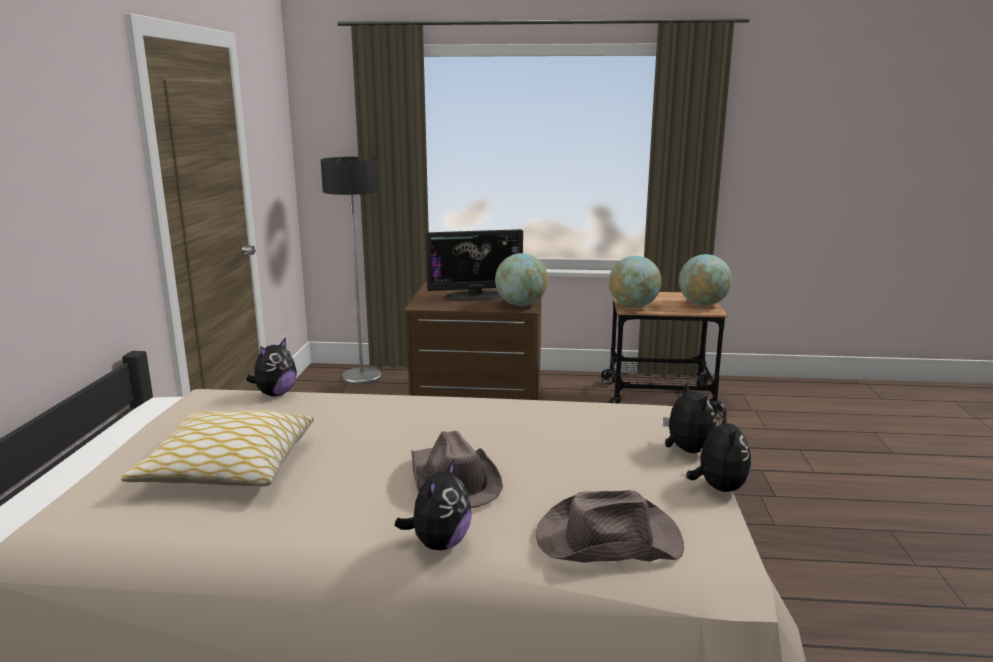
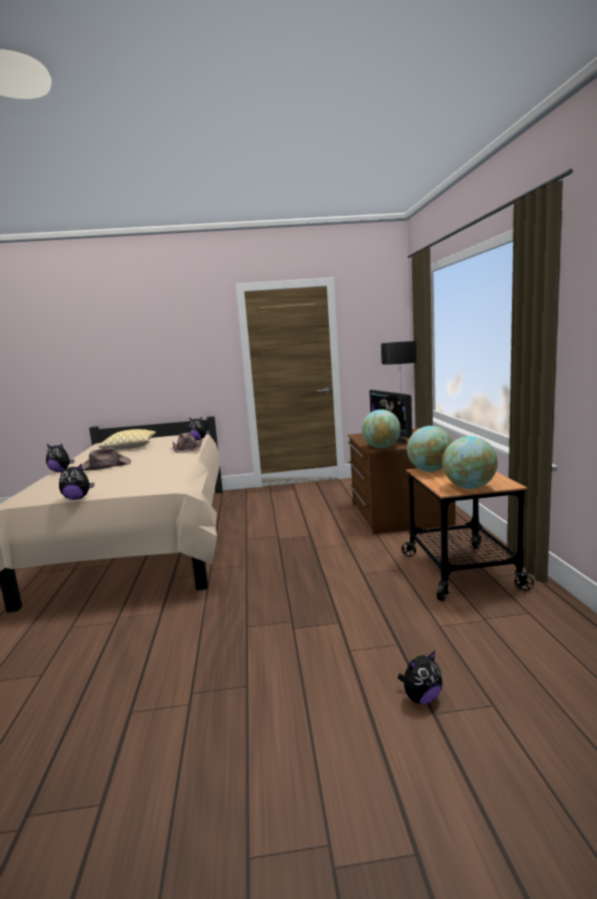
camera: 80 degrees right, 5 degrees down
brown hat [536,490,684,563] -> brown hat moved to [173,432,202,453]
plush toy [663,382,716,453] -> plush toy moved to [398,651,442,704]

